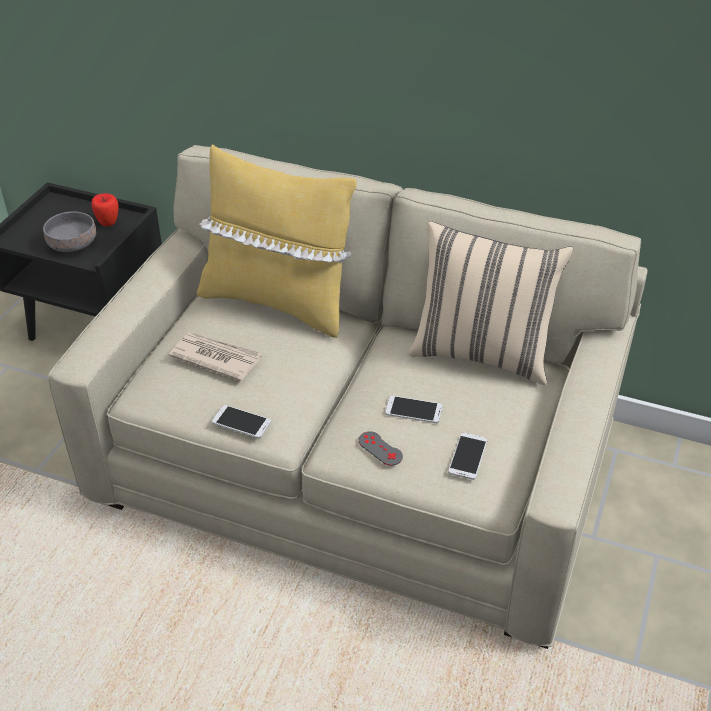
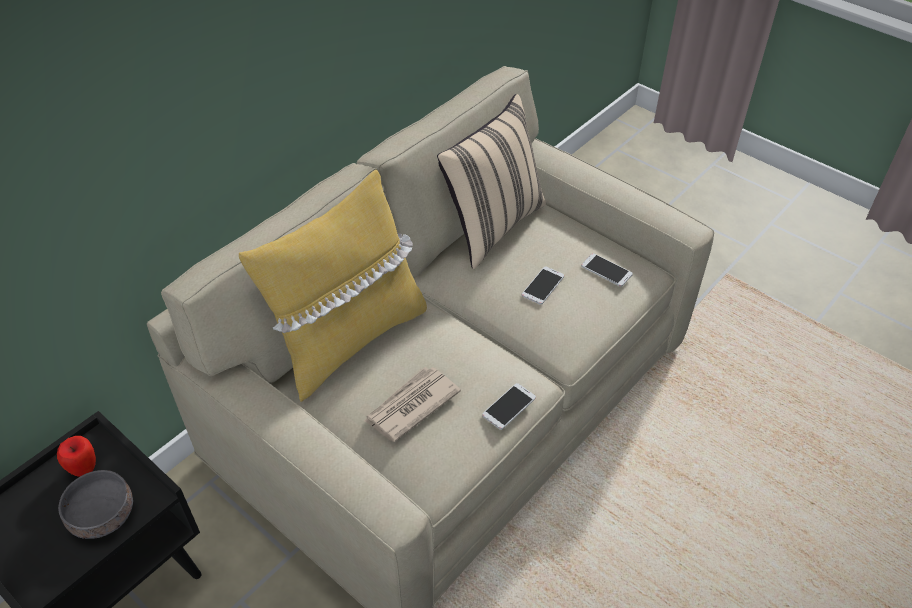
camera: 70 degrees left, 5 degrees up
grey game controller [358,431,403,466] -> none

